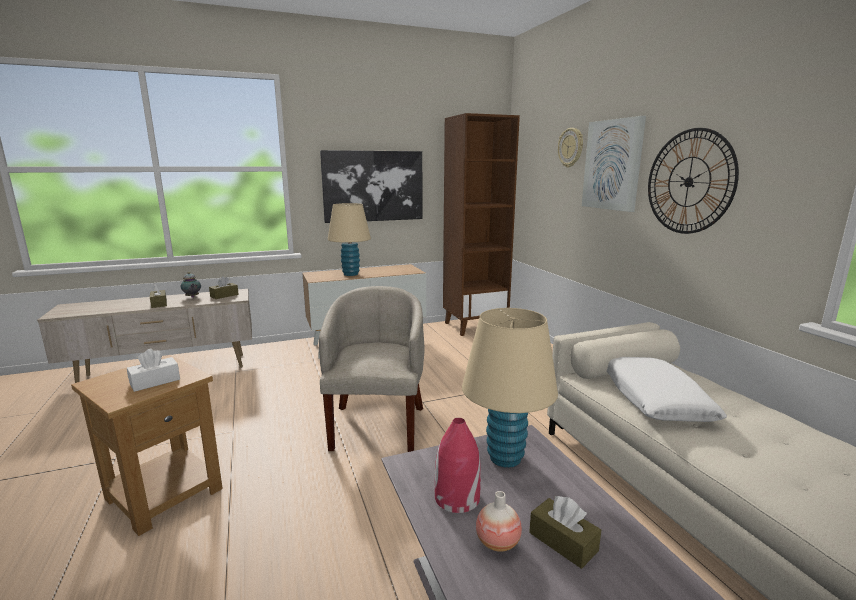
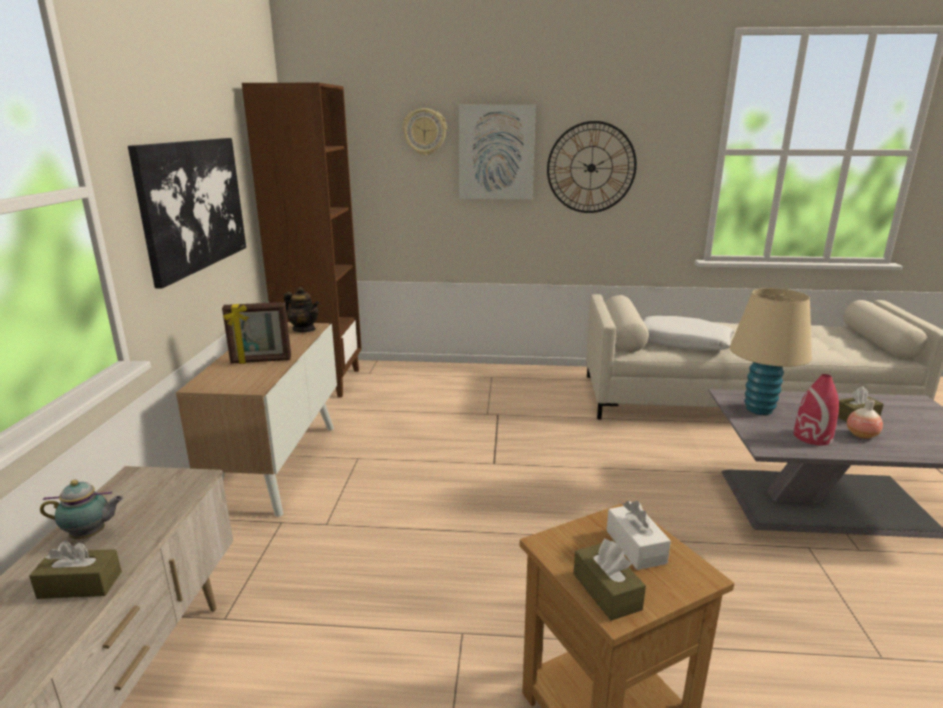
camera: 65 degrees left, 5 degrees up
brown tissue box [209,276,239,299] -> brown tissue box moved to [573,539,646,621]
beige armchair [319,286,424,452] -> none
beige table lamp [328,203,371,276] -> picture frame [222,302,291,364]
none -> teapot [284,287,320,332]

